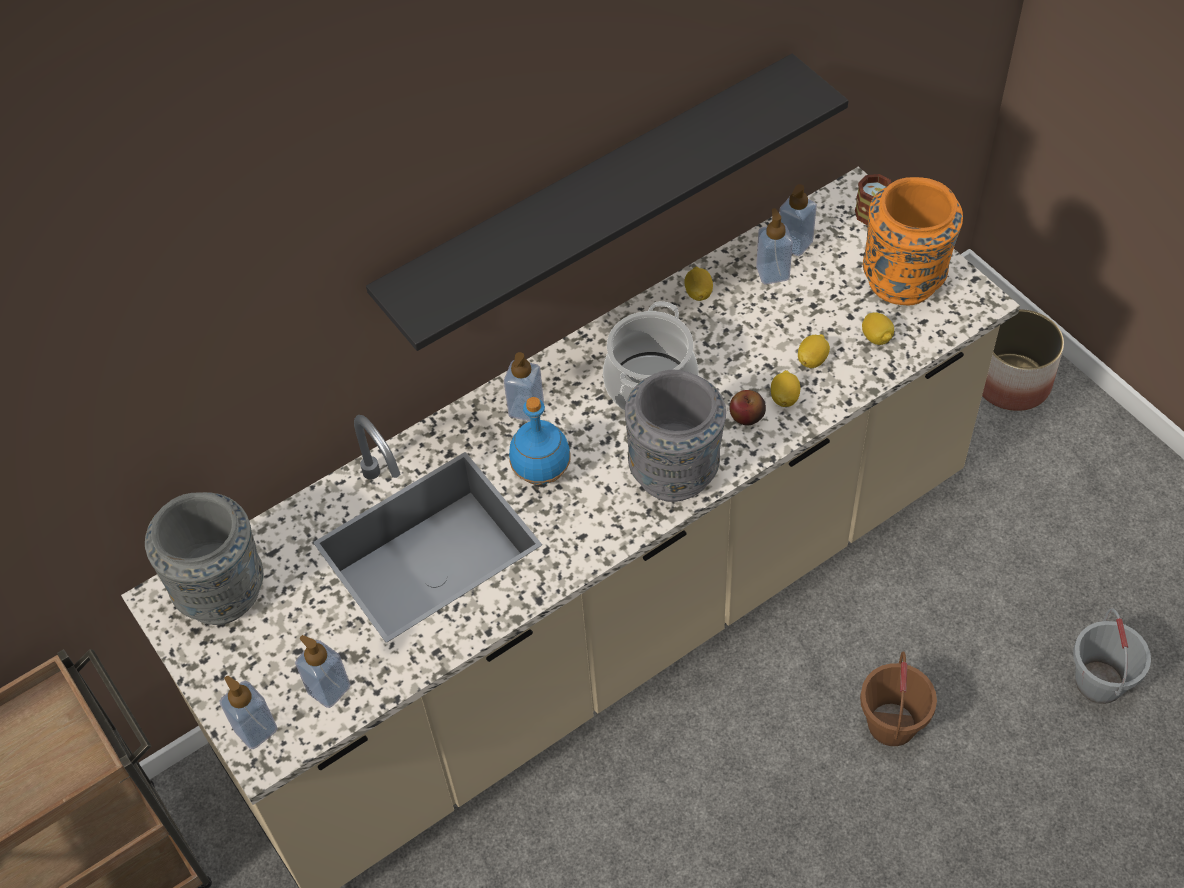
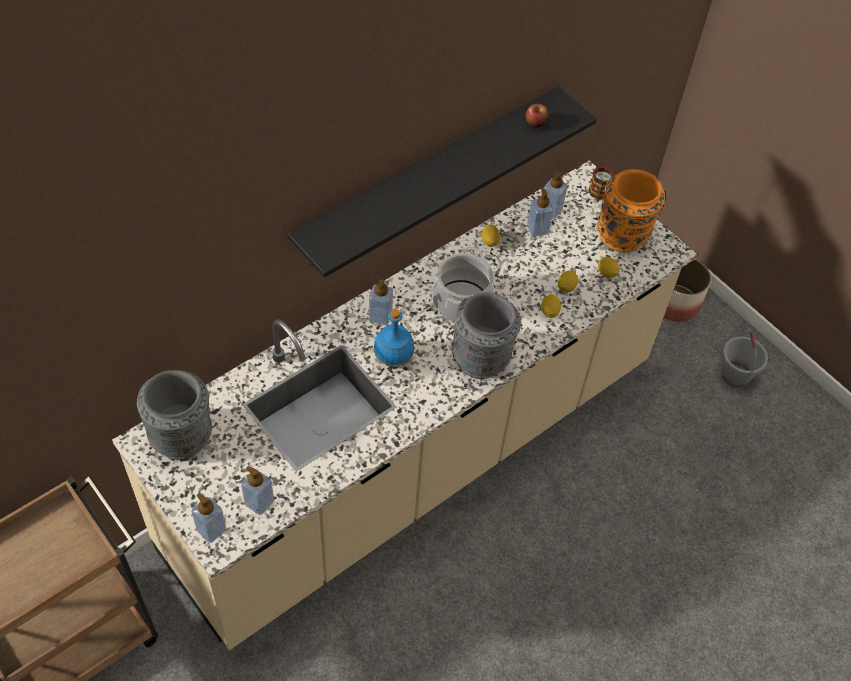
camera: 10 degrees left, 0 degrees up
apple [729,390,766,426] -> apple moved to [526,104,550,128]
brown bucket [860,652,937,746] -> none
grey bucket [1073,608,1151,704] -> grey bucket moved to [721,327,768,387]

